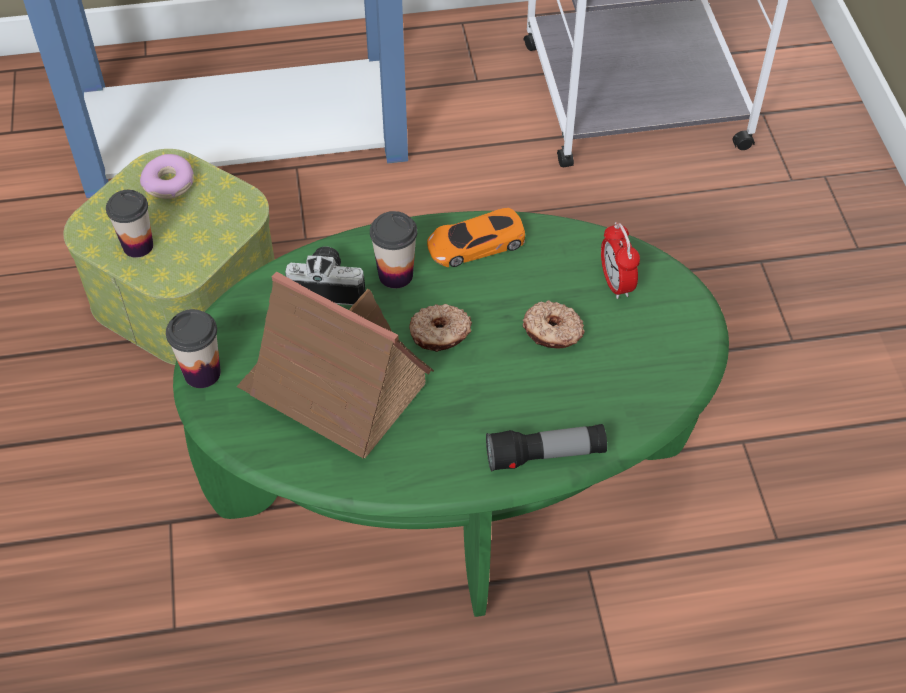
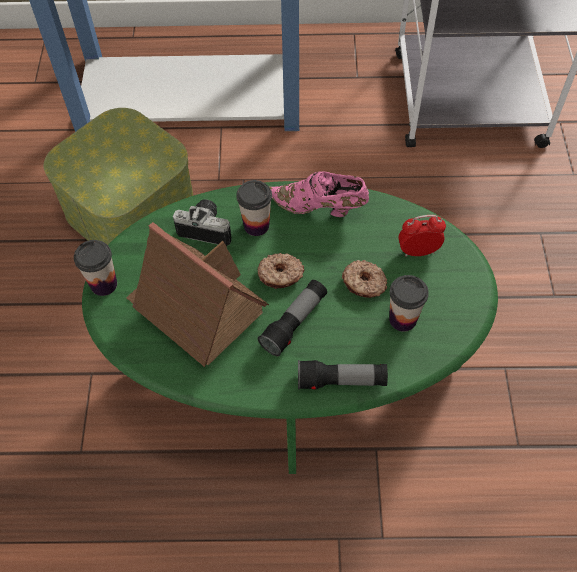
camera: 10 degrees right, 5 degrees up
cup [106,190,153,258] -> cup moved to [389,275,429,332]
donut [140,154,194,199] -> none
orange toy car [427,208,525,267] -> pink shoe [270,171,369,217]
alarm clock [601,222,640,299] -> alarm clock turned 90 degrees clockwise [398,215,446,257]
none -> flashlight [258,280,327,356]

